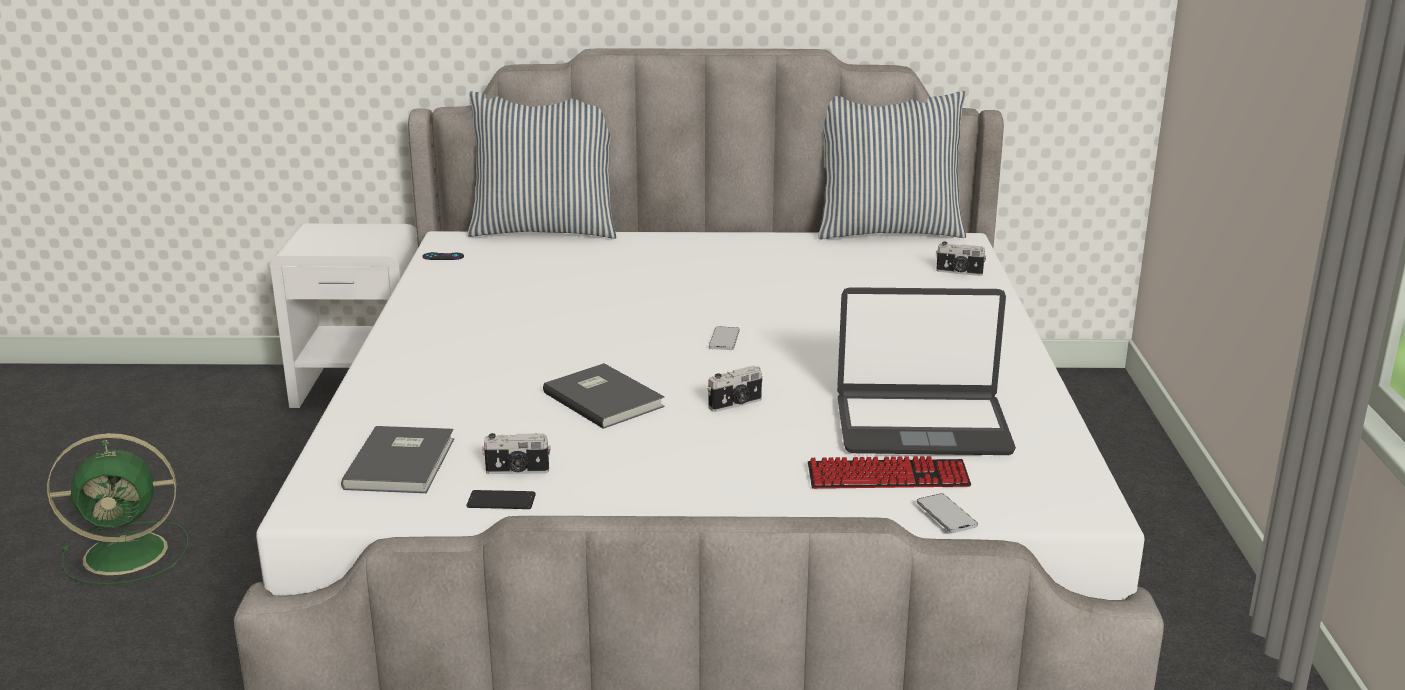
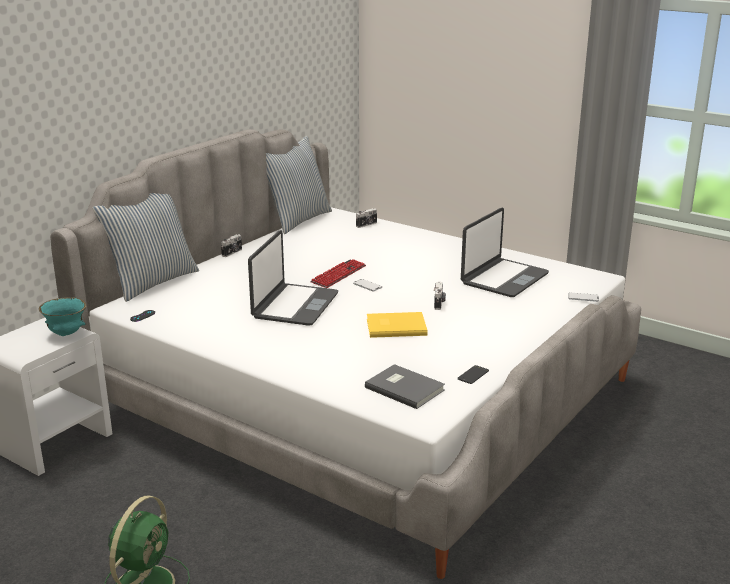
camera: 55 degrees left, 0 degrees up
camera [482,433,551,474] -> camera moved to [221,234,242,257]
grey book [543,363,665,429] -> yellow book [367,312,428,338]
keyboard [808,456,971,489] -> keyboard moved to [310,259,366,288]
none -> turquoise bowl [39,297,87,336]
none -> laptop [248,230,338,326]

